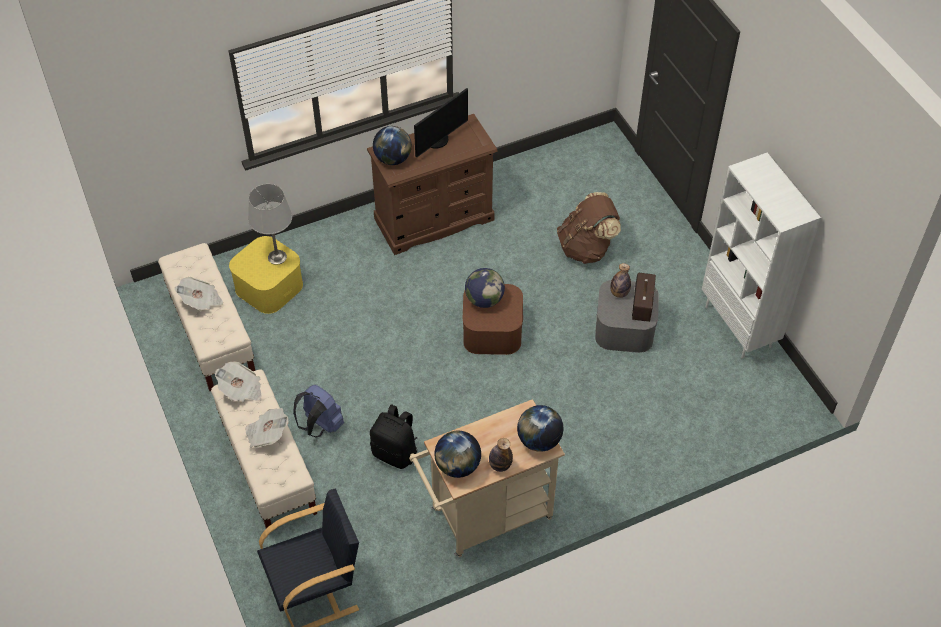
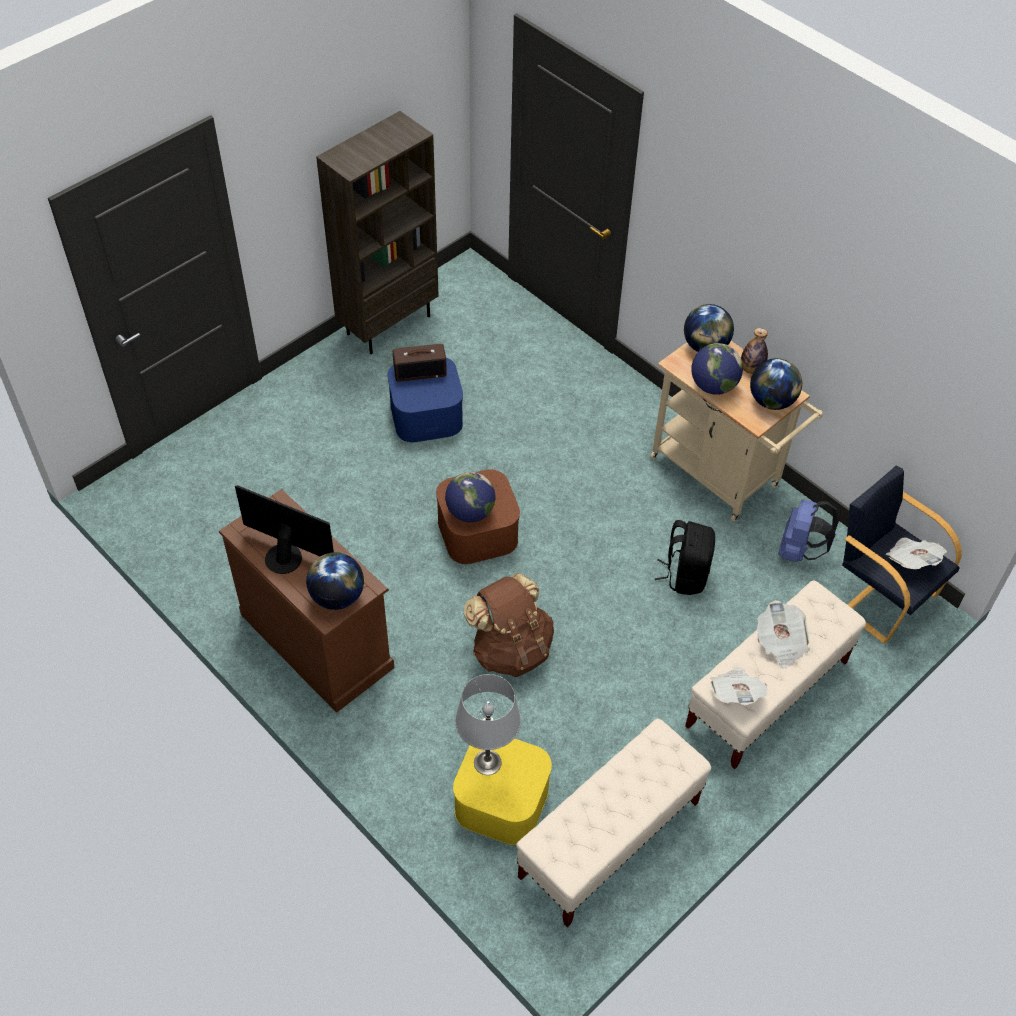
camera: 110 degrees left, 0 degrees up
newspaper [175,277,223,310] -> newspaper moved to [886,537,947,569]
blue backpack [293,385,344,437] -> blue backpack moved to [778,500,839,562]
brown backpack [557,192,621,264] -> brown backpack moved to [464,573,554,677]
grey storage box [595,280,659,353] -> blue storage box [387,358,463,442]
bottle [610,263,631,298] -> none
white bookcase [702,153,821,359] -> brown bookcase [316,111,439,354]
none -> globe [691,343,743,395]

